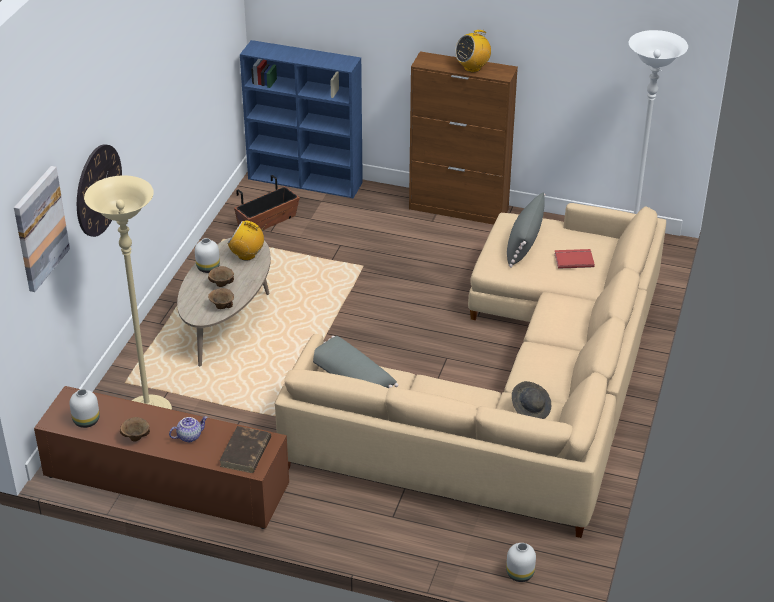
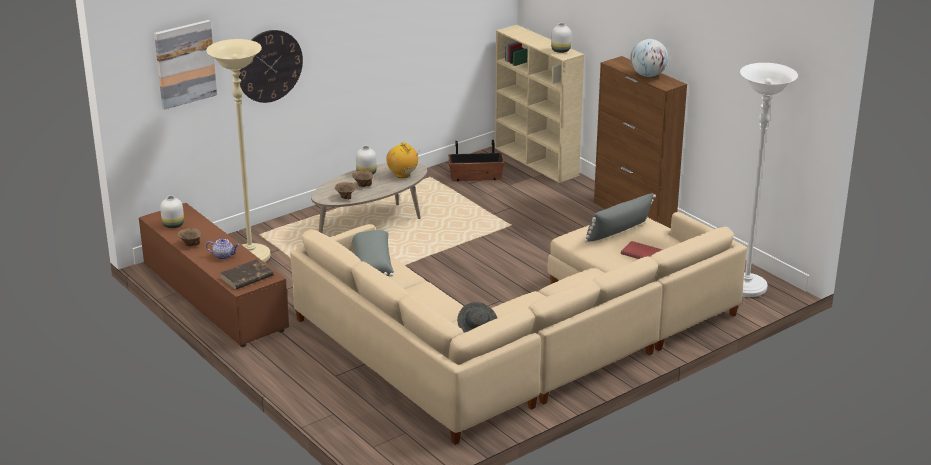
camera: 35 degrees right, 10 degrees down
blue bookcase [240,40,363,198] -> beige bookcase [495,25,584,183]
radio [455,30,491,72] -> globe [630,39,668,77]
white vase [506,543,536,582] -> white vase moved to [551,23,571,53]

